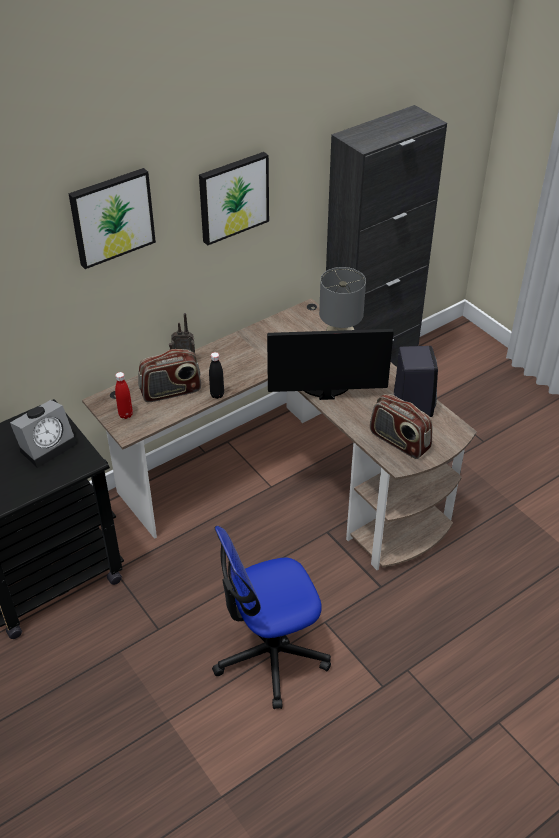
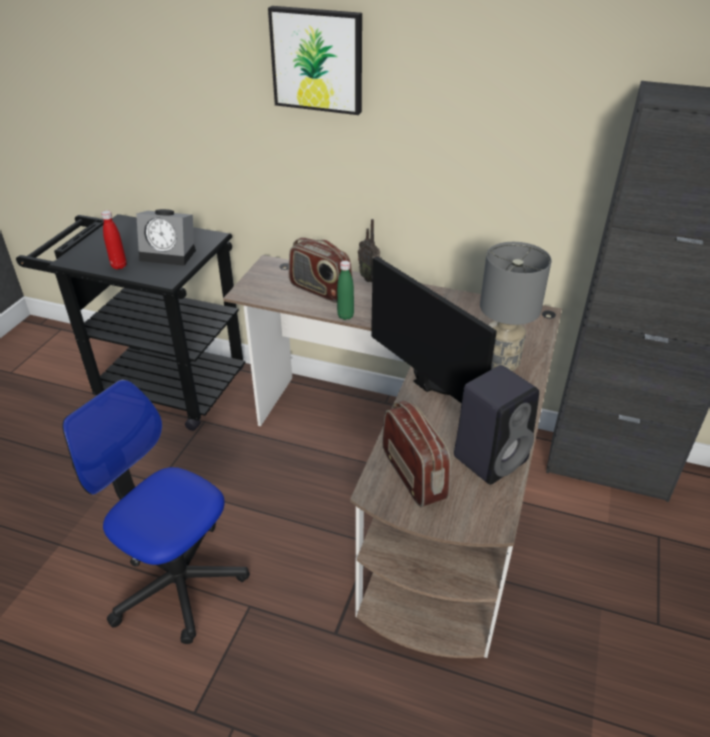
camera: 55 degrees right, 5 degrees down
red bottle [115,372,133,419] -> red bottle moved to [101,210,127,270]
picture [199,152,269,246] -> none
black bottle [209,352,224,399] -> green bottle [337,261,354,320]
radio [370,394,432,459] -> radio turned 150 degrees clockwise [382,400,451,507]

